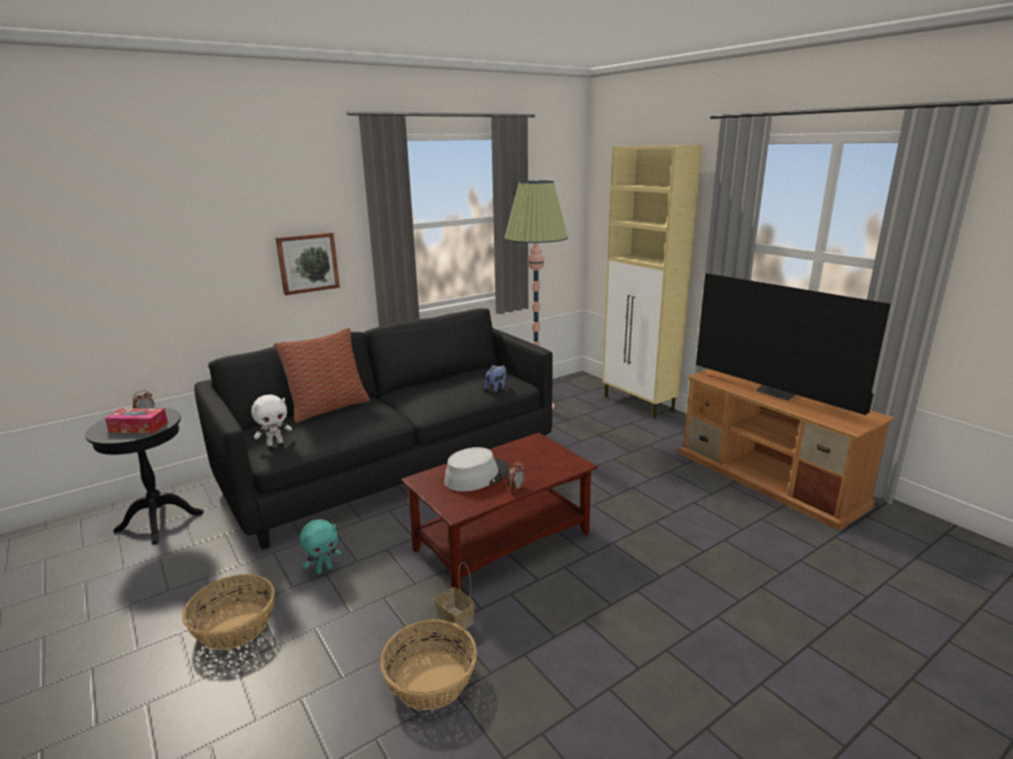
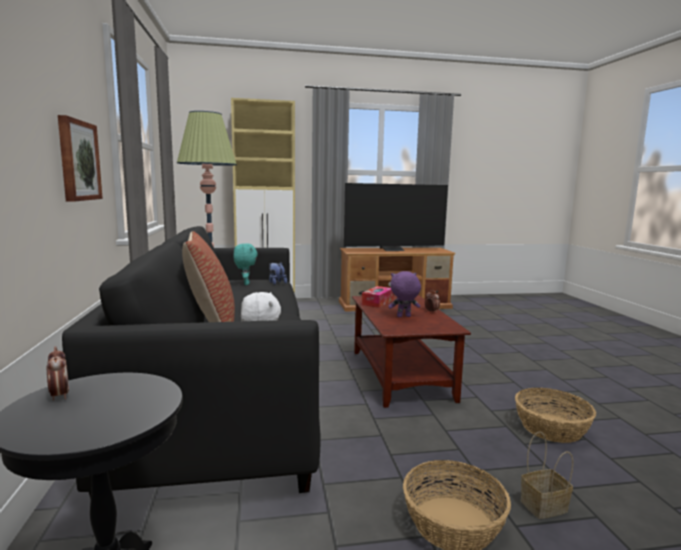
camera: 65 degrees left, 10 degrees down
tissue box [105,408,168,433] -> tissue box moved to [362,286,394,308]
turquoise plush toy [300,519,342,574] -> turquoise plush toy moved to [234,243,257,285]
basket [434,562,474,634] -> basket moved to [521,431,573,519]
grey hat [444,447,509,492] -> purple plush toy [388,271,421,317]

